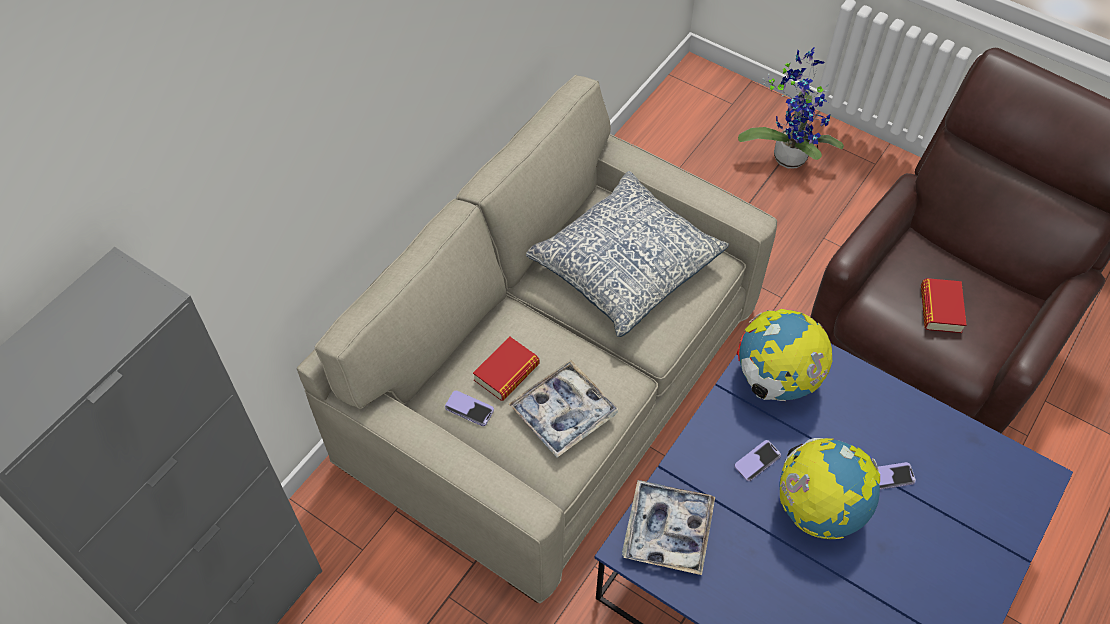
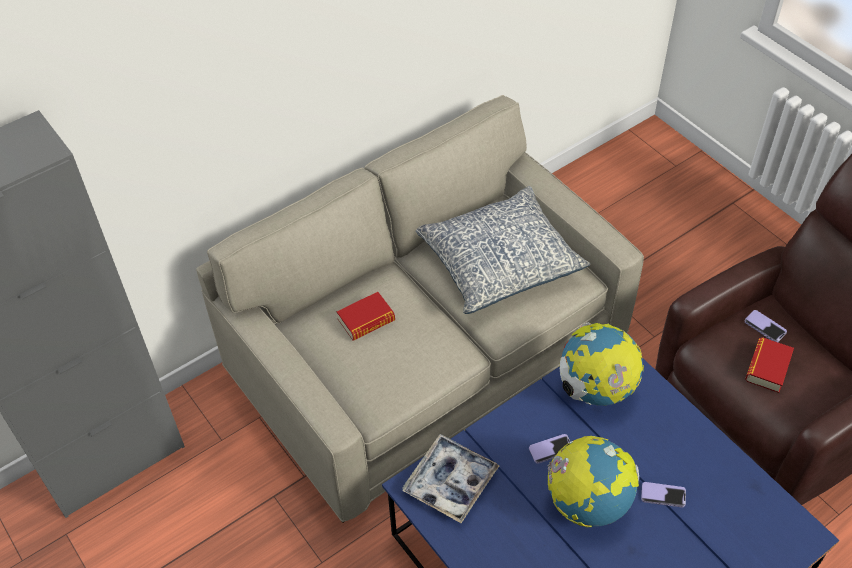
camera: 20 degrees right, 5 degrees down
phone [445,391,494,426] -> phone moved to [745,310,787,342]
tray [508,360,619,458] -> none
potted plant [738,48,844,169] -> none

